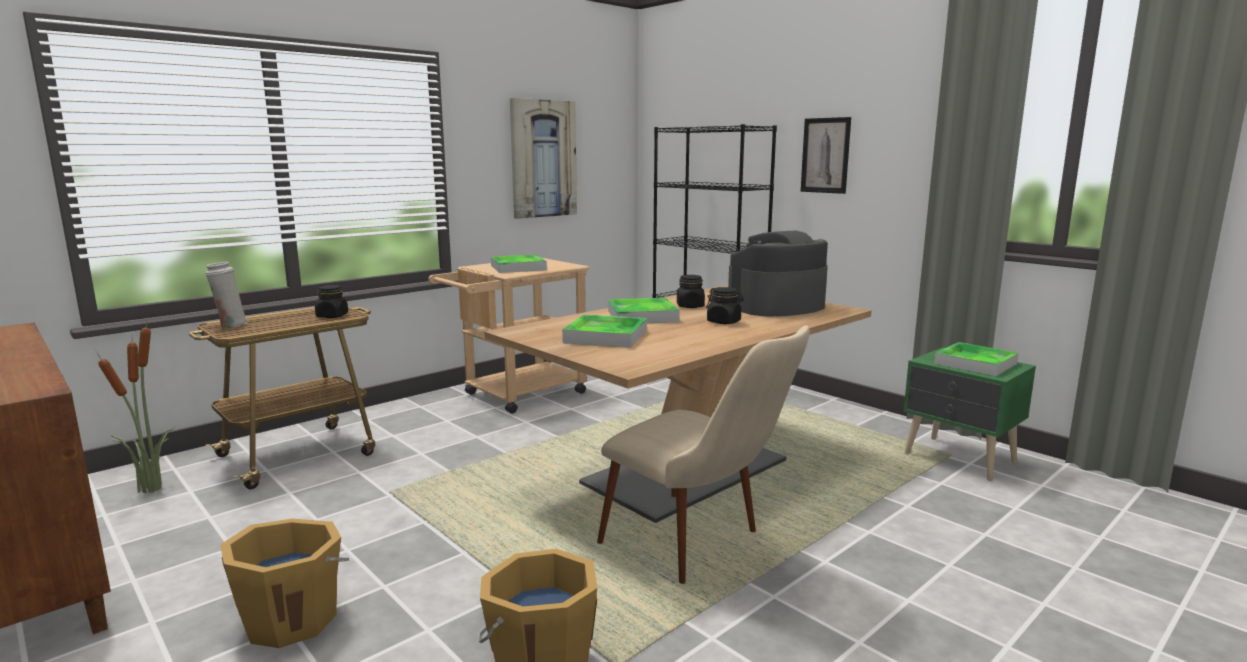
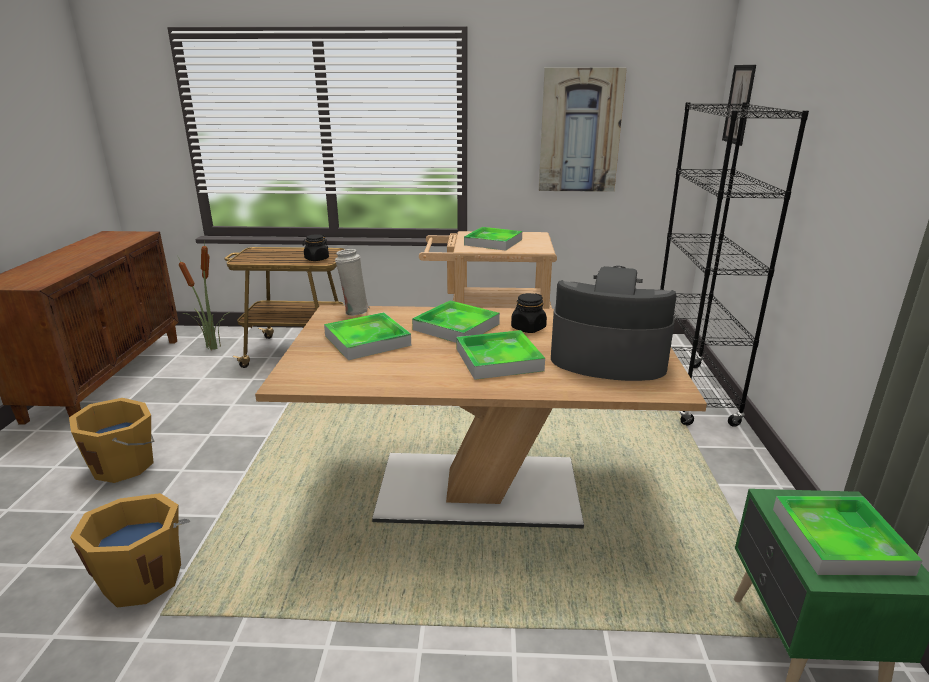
camera: 45 degrees right, 10 degrees up
white vase [205,262,247,328] -> white vase moved to [335,249,370,316]
beige chair [597,326,810,584] -> none
black jar [706,287,744,324] -> tray [456,330,545,380]
picture [801,117,851,194] -> picture moved to [722,65,756,146]

